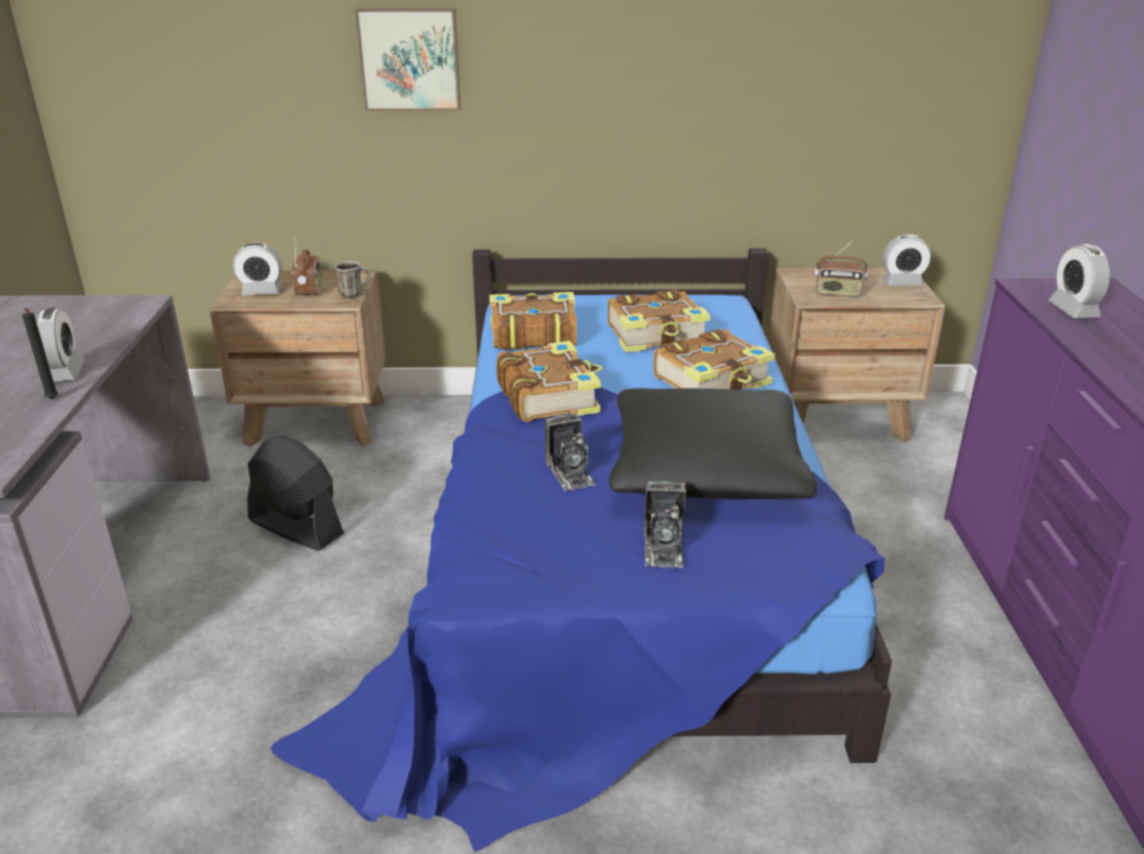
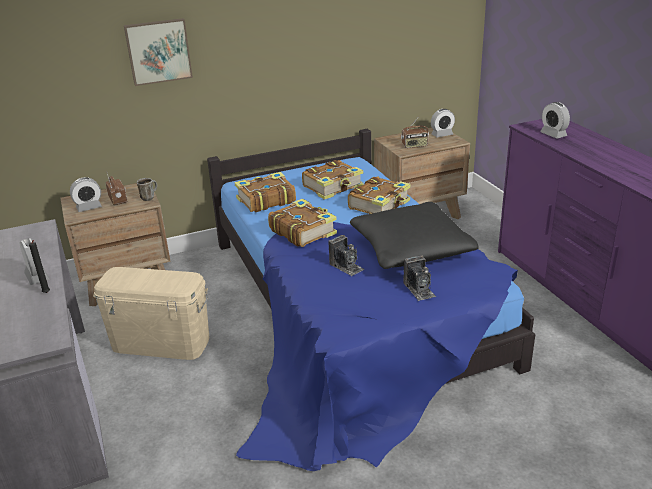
camera: 20 degrees left, 0 degrees up
black fan [247,435,344,551] -> beige storage box [93,267,209,360]

